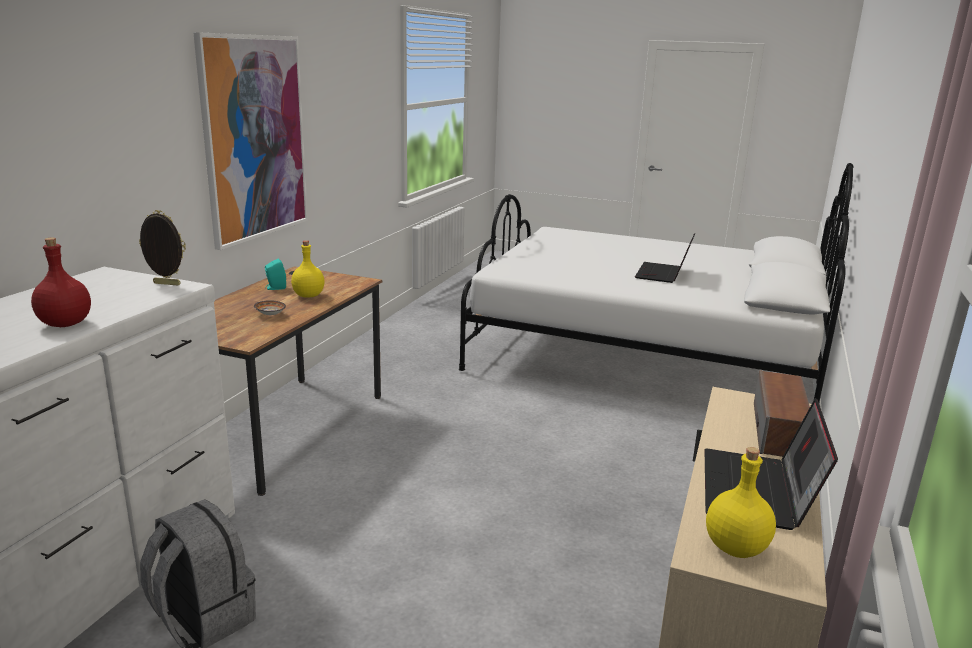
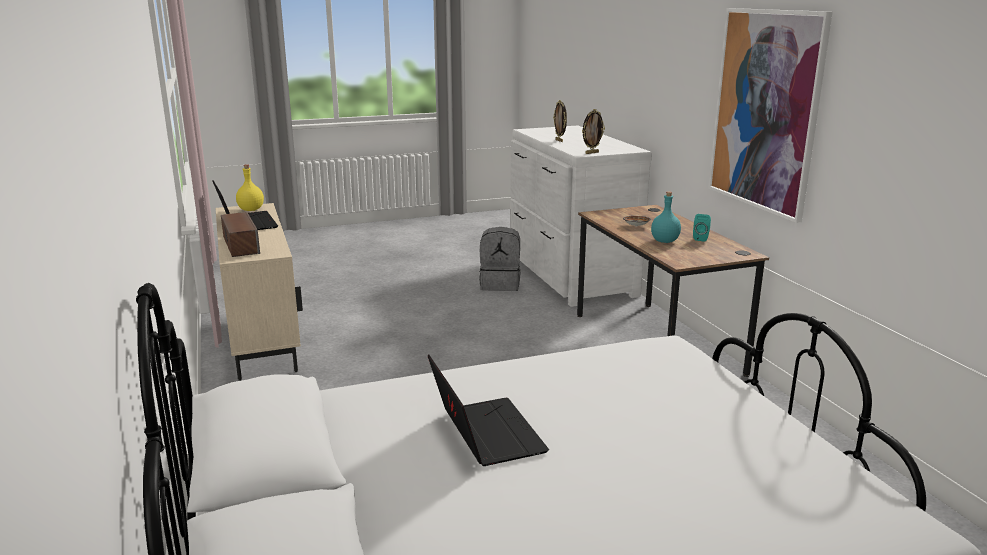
camera: 140 degrees right, 0 degrees up
red bottle [31,238,91,327] -> picture frame [553,100,567,142]
yellow bottle [291,240,325,298] -> turquoise bottle [651,191,681,243]

